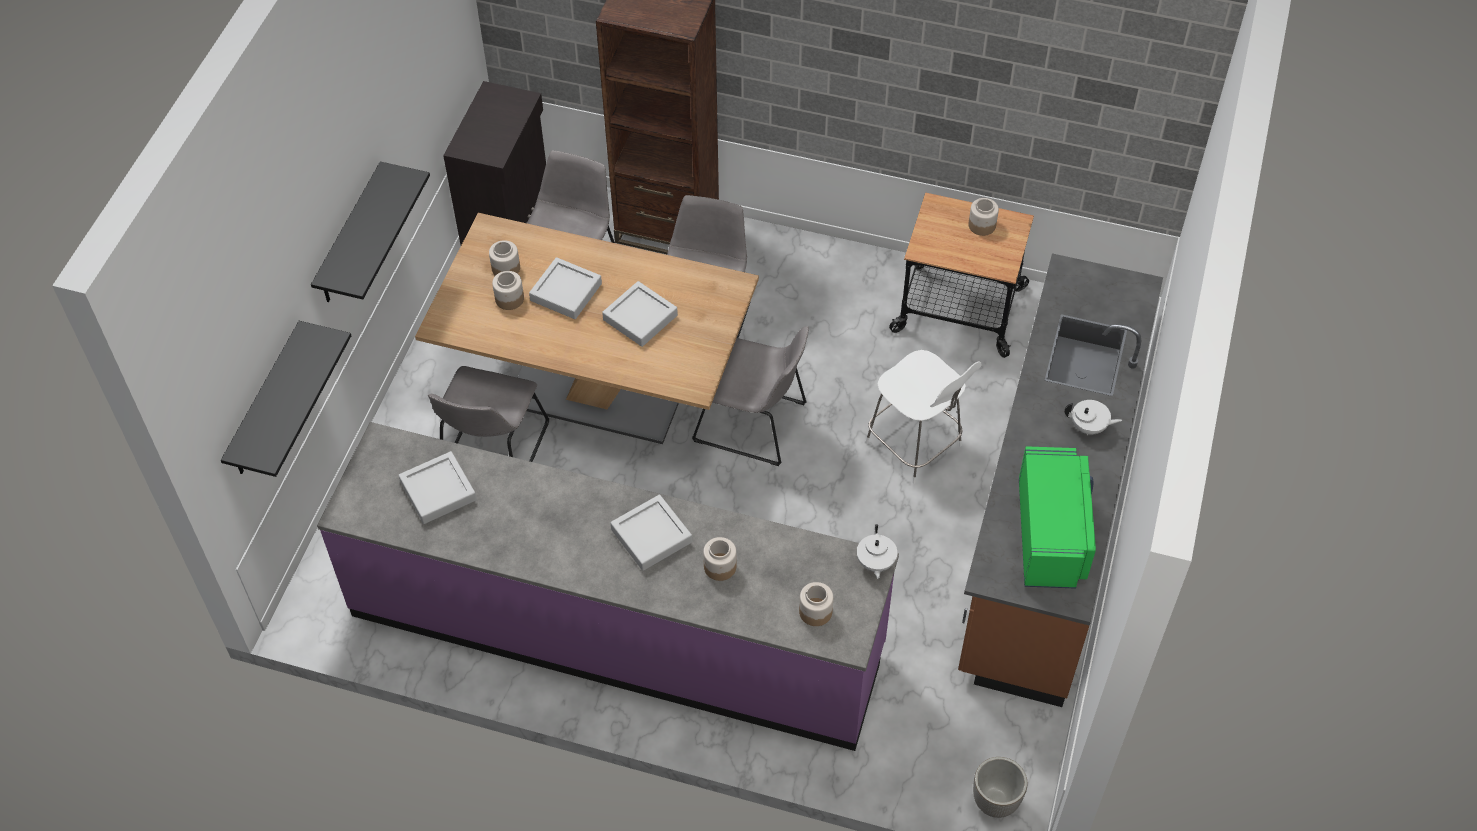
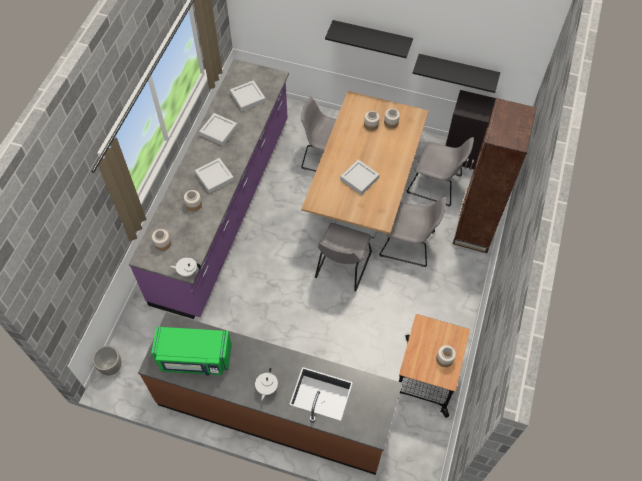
camera: 90 degrees right, 5 degrees up
black shelf [221,321,351,477] -> black shelf moved to [412,54,500,93]
grey tray [529,257,602,319] -> grey tray moved to [199,113,237,146]
white stool [865,350,982,484] -> none

